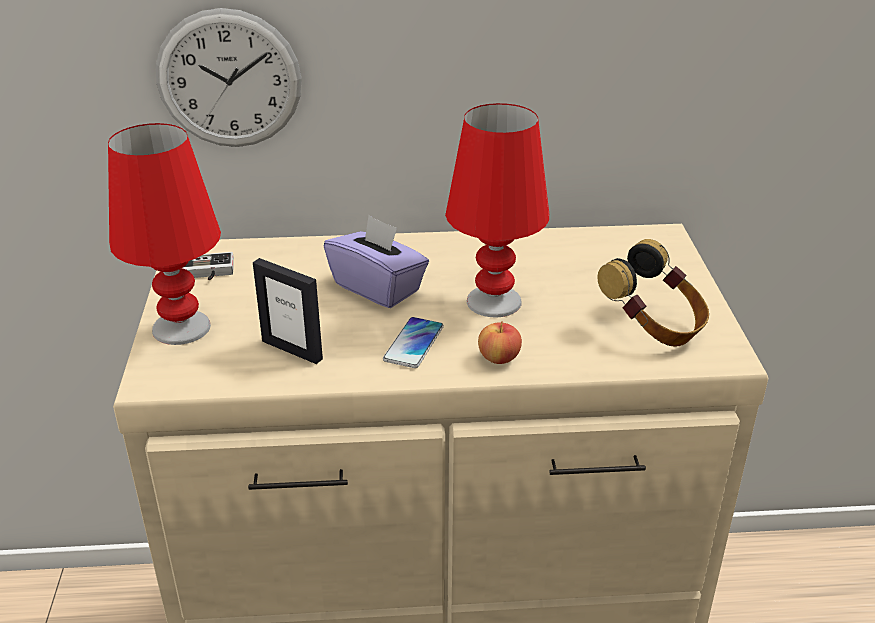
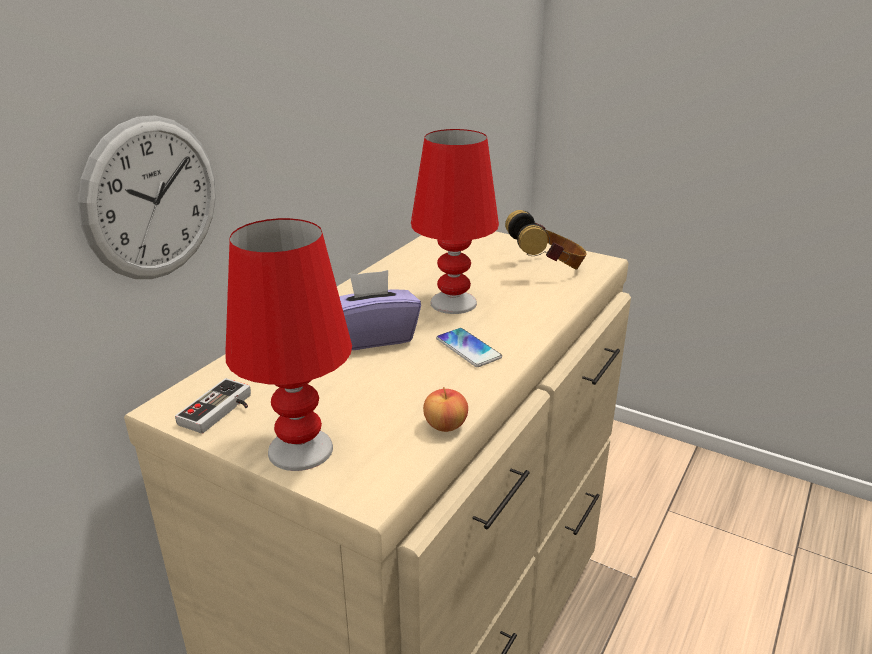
camera: 55 degrees left, 5 degrees down
picture frame [253,258,323,364] -> none
apple [478,321,522,364] -> apple moved to [423,387,468,432]

